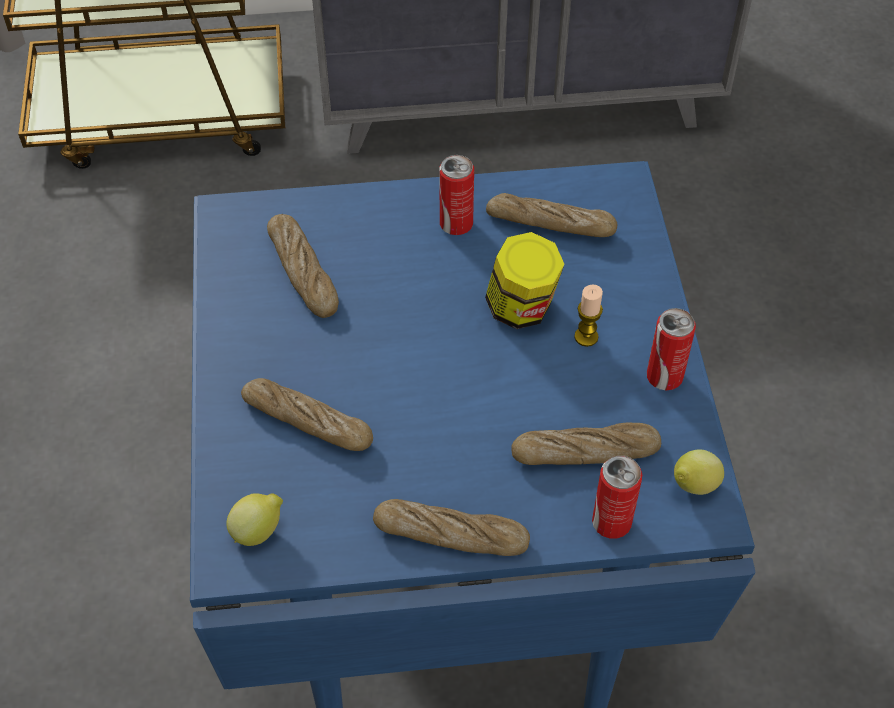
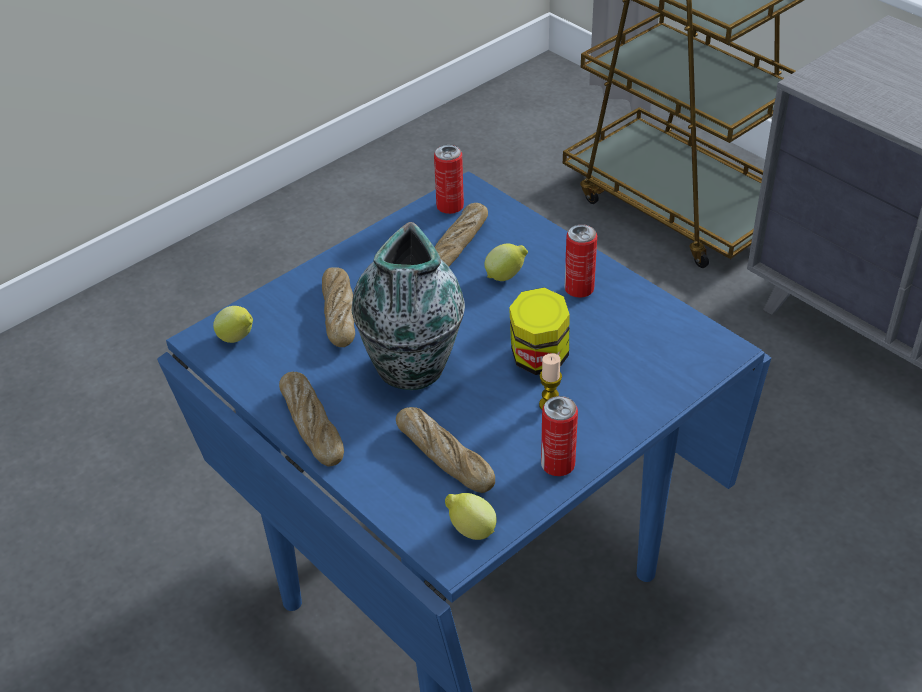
camera: 55 degrees right, 10 degrees down
bread [486,193,618,237] -> none
can [592,456,642,539] -> can moved to [434,145,464,214]
none -> vase [351,222,465,390]
none -> lemon [484,244,528,281]

